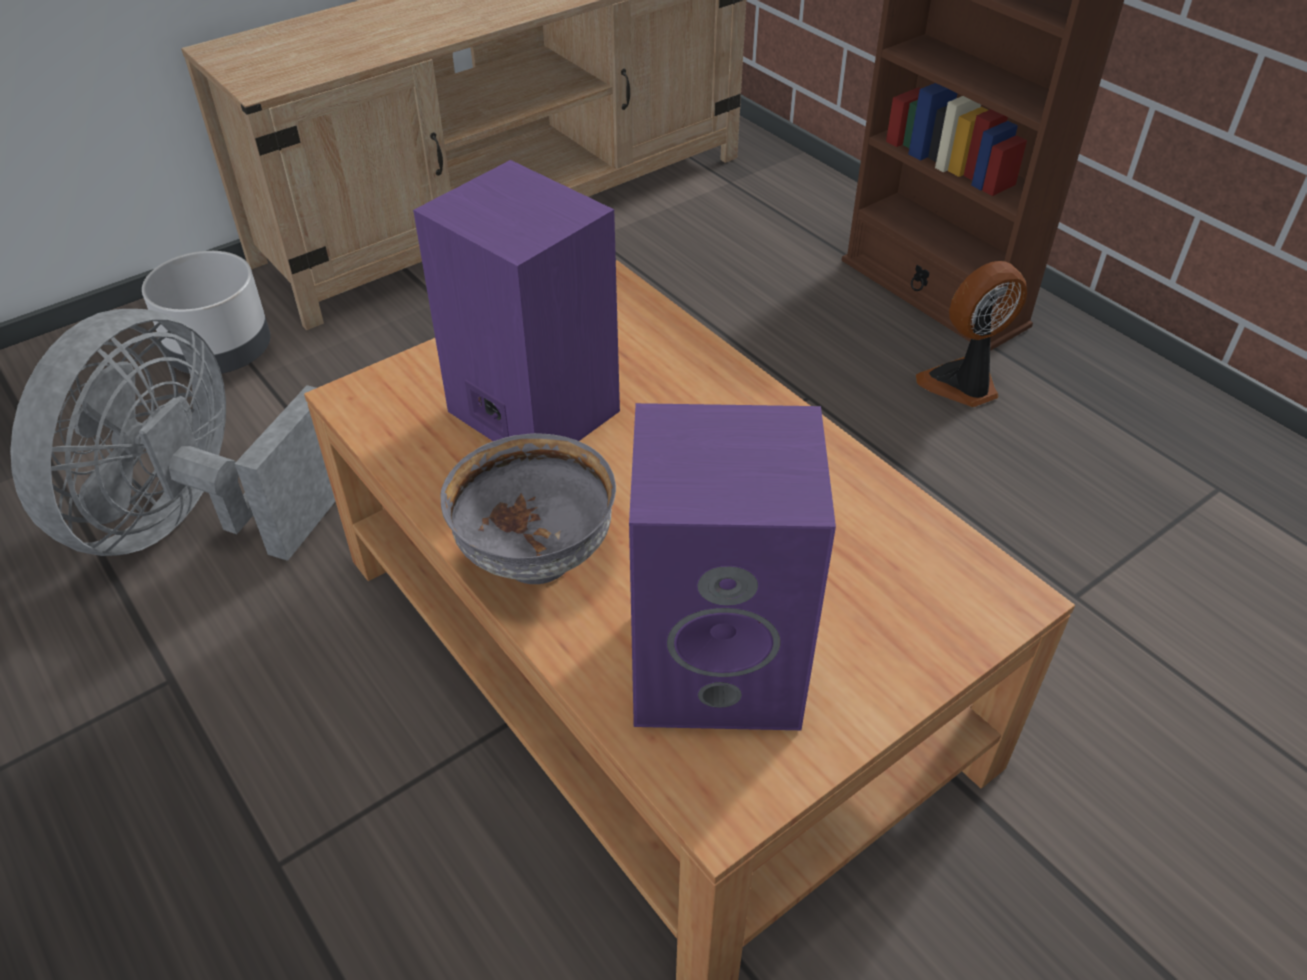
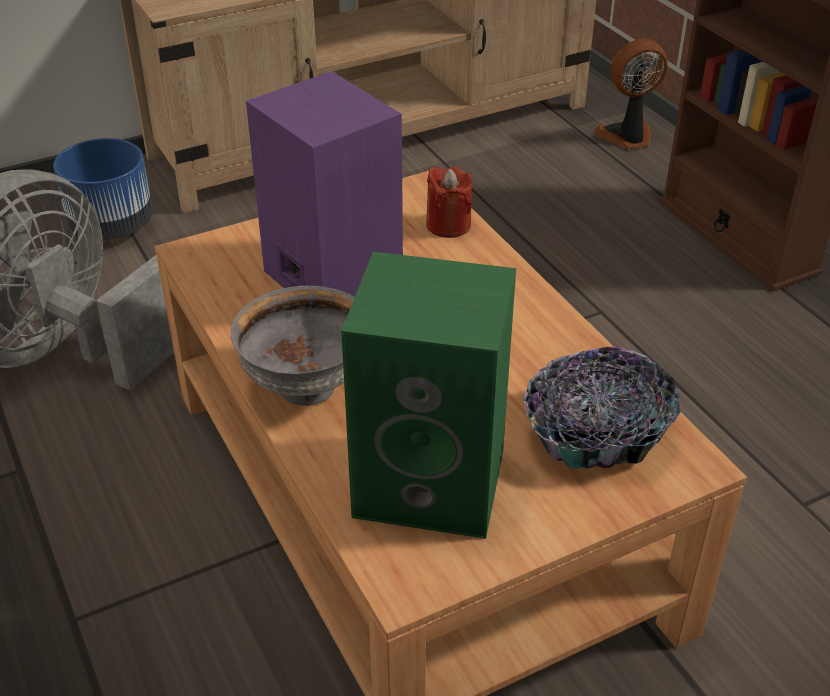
camera: 10 degrees right, 5 degrees down
grey planter [142,251,270,374] -> blue planter [53,138,153,240]
purple speaker [629,403,836,730] -> green speaker [341,252,516,539]
fan [916,261,1027,407] -> fan moved to [594,38,668,149]
none -> red candle [426,167,472,238]
none -> bowl [523,347,680,469]

